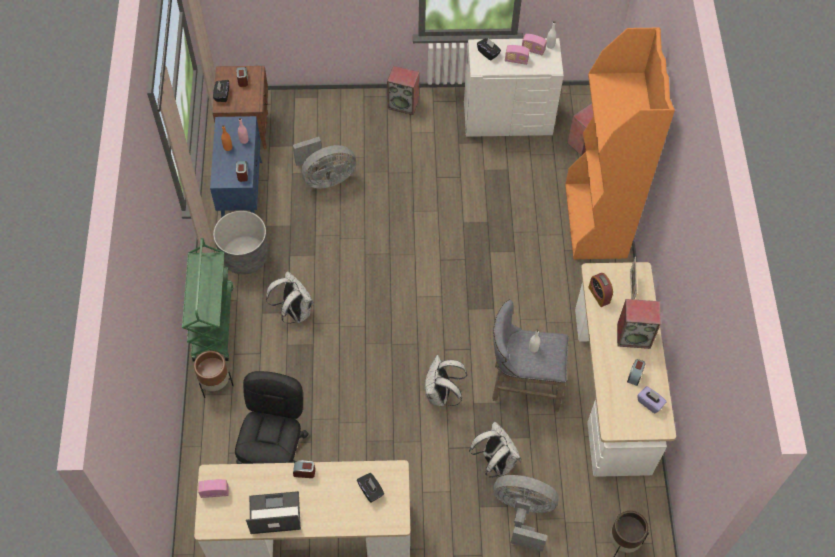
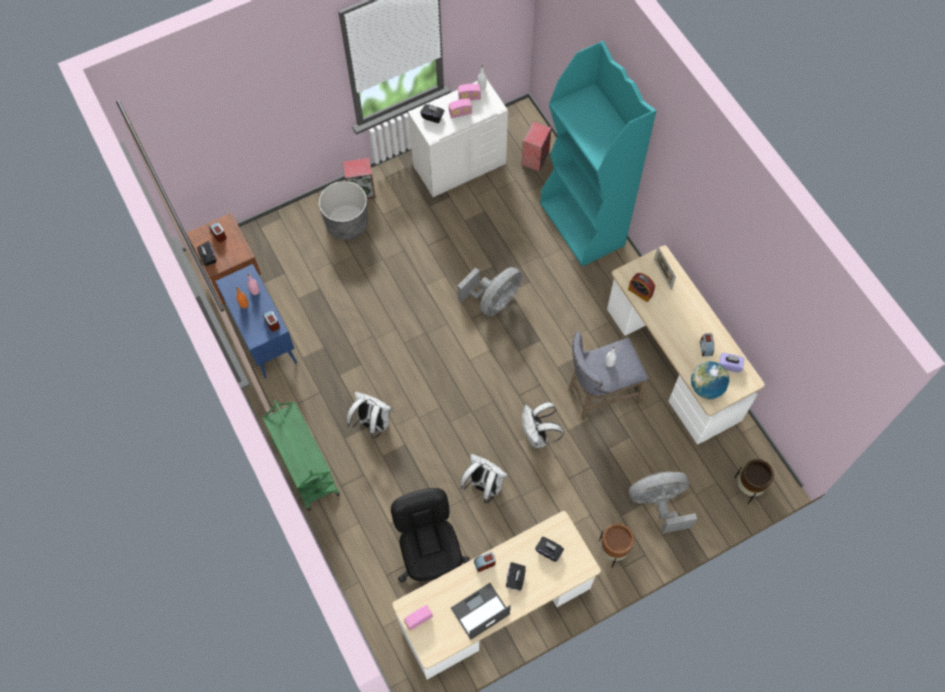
camera: 25 degrees left, 5 degrees up
brown planter [194,351,234,398] -> brown planter moved to [599,523,634,568]
grey planter [213,211,268,275] -> grey planter moved to [319,181,368,240]
grey fan [293,137,356,188] -> grey fan moved to [457,267,522,316]
white backpack [469,422,521,478] -> white backpack moved to [460,454,508,503]
orange bookcase [565,28,675,259] -> turquoise bookcase [540,41,656,266]
speaker [617,299,661,349] -> none
none -> black tissue box [506,562,526,591]
none -> globe [691,361,729,399]

